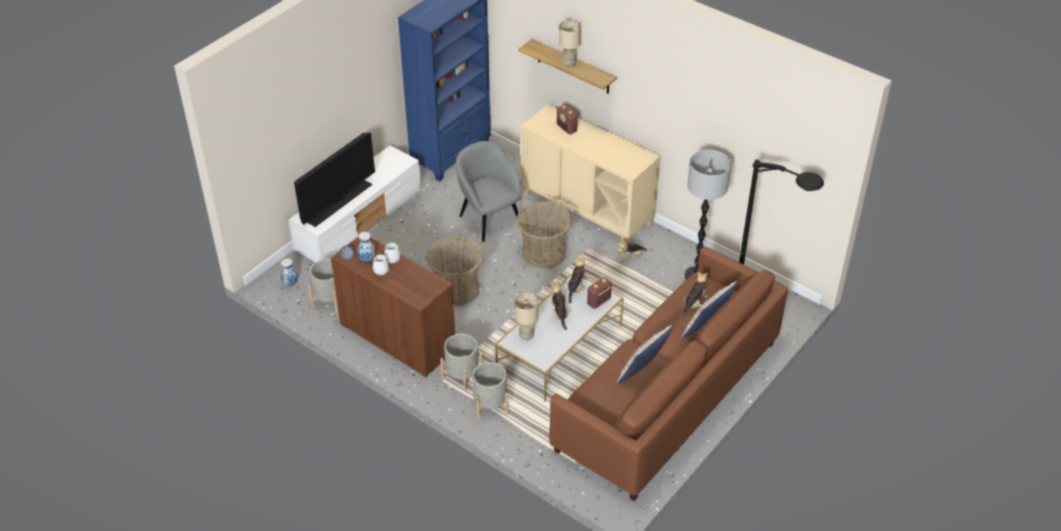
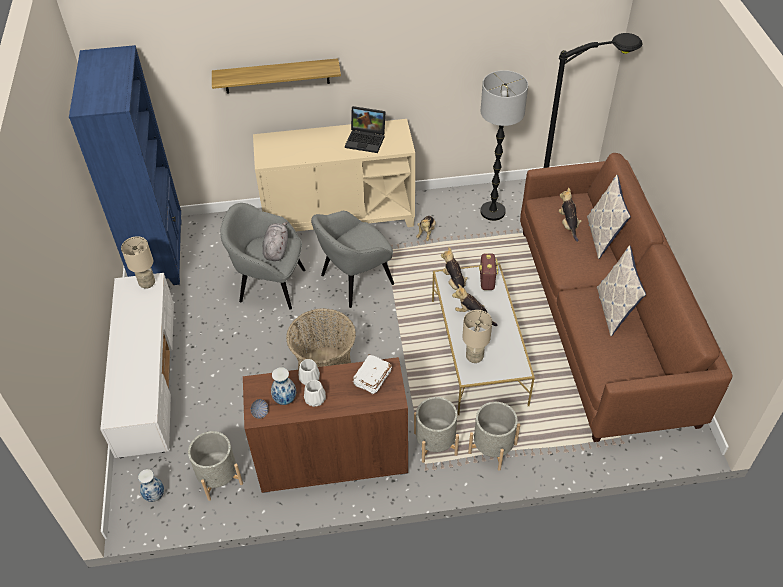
camera: 45 degrees left, 5 degrees up
television [294,132,375,227] -> none
basket [517,202,572,269] -> grey armchair [311,211,394,308]
radio [557,105,578,135] -> none
beige table lamp [559,20,581,68] -> beige table lamp moved to [121,236,155,289]
none -> grey plush toy [263,222,288,261]
none -> laptop [345,106,386,153]
none -> white book [353,355,392,394]

